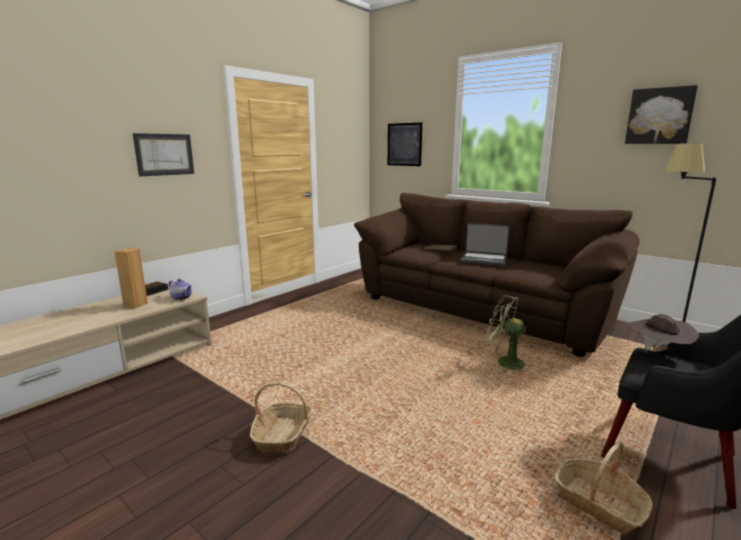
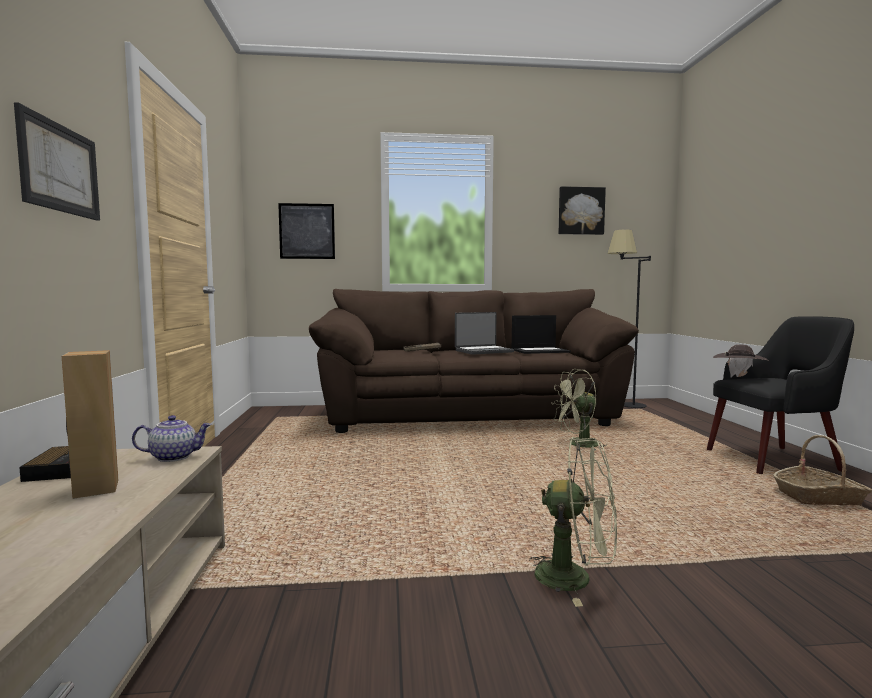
camera: 45 degrees left, 10 degrees down
basket [250,383,312,454] -> green fan [530,437,617,607]
none -> laptop [512,315,571,354]

